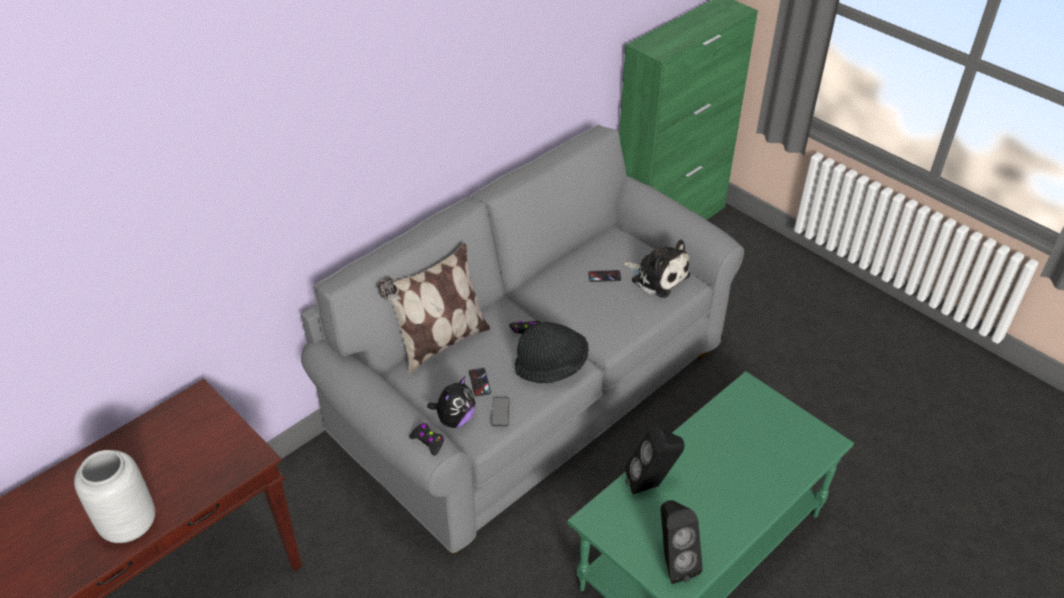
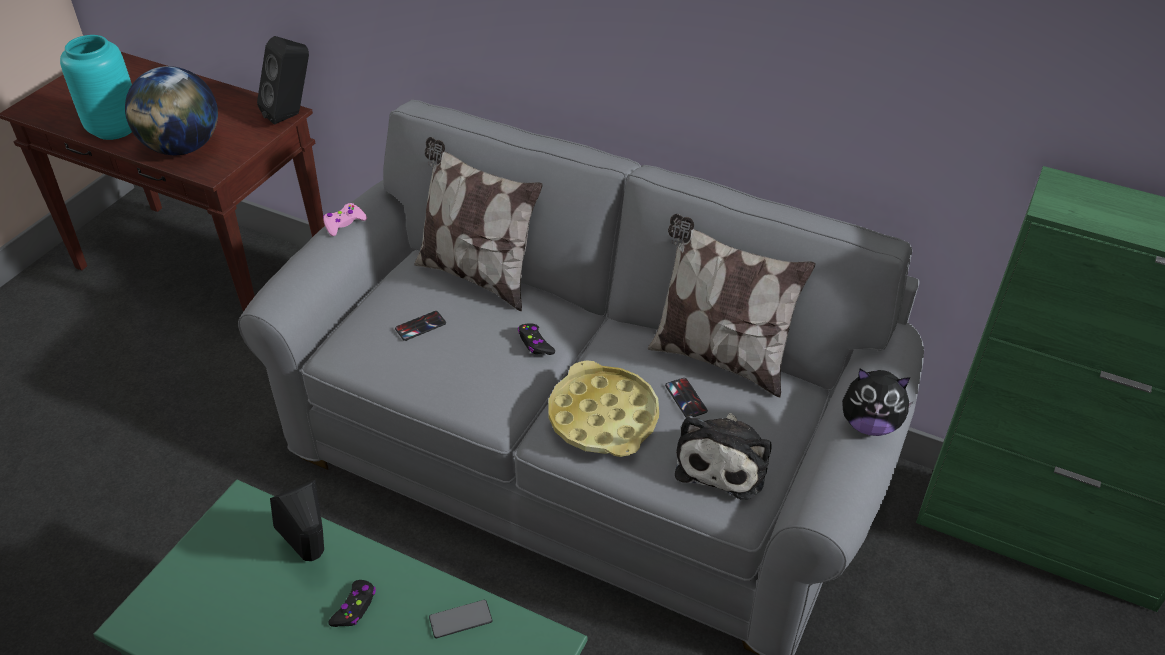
camera: 70 degrees right, 0 degrees up
grey vase [74,450,155,543] -> turquoise vase [60,35,132,140]
black game controller [409,423,444,456] -> black game controller moved to [328,580,376,627]
plush toy [427,376,475,428] -> plush toy moved to [842,369,914,436]
phone [491,397,510,426] -> phone moved to [429,600,493,638]
black hat [515,322,589,384] -> none
black speaker [661,500,703,584] -> black speaker moved to [257,36,309,125]
none -> globe [125,66,218,155]
none -> pink game controller [323,203,367,236]
none -> yellow tray [548,360,659,457]
none -> pillow [647,214,816,397]

